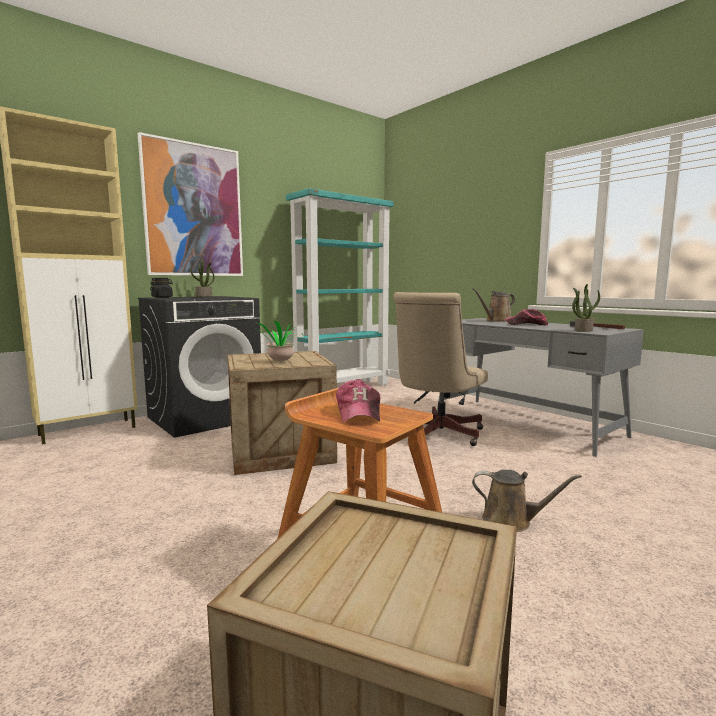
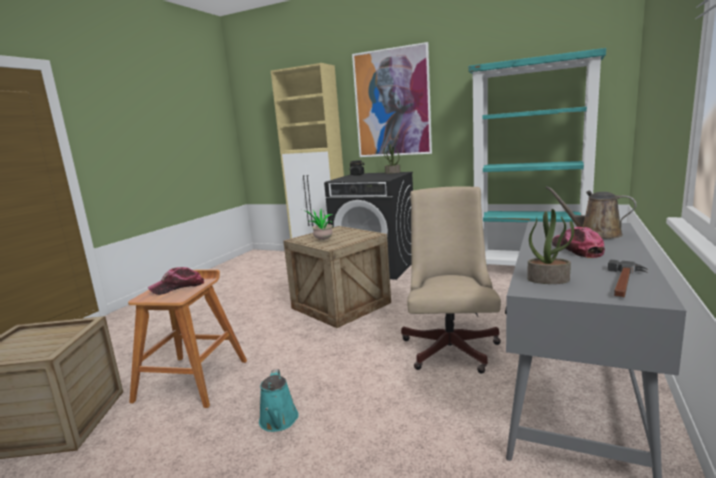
camera: 65 degrees right, 5 degrees up
beige office chair [393,292,488,446] -> beige office chair turned 90 degrees clockwise [401,186,501,373]
brown watering can [472,470,582,532] -> turquoise watering can [259,369,299,432]

